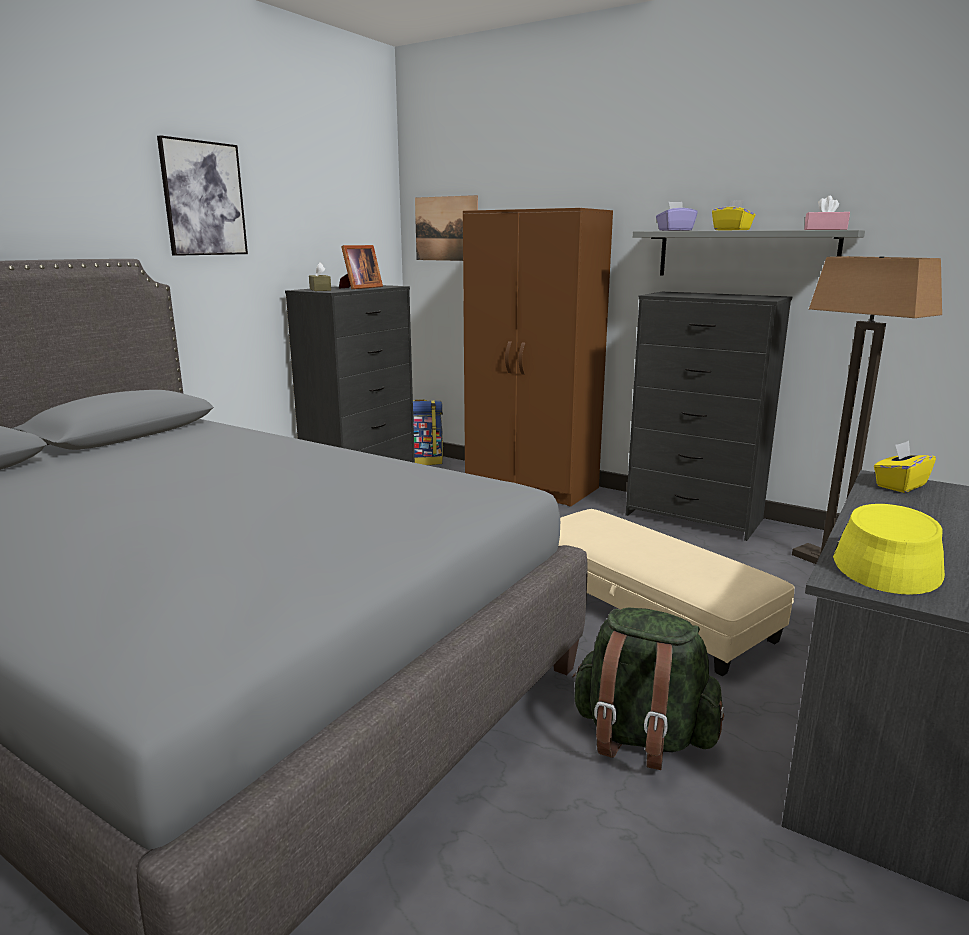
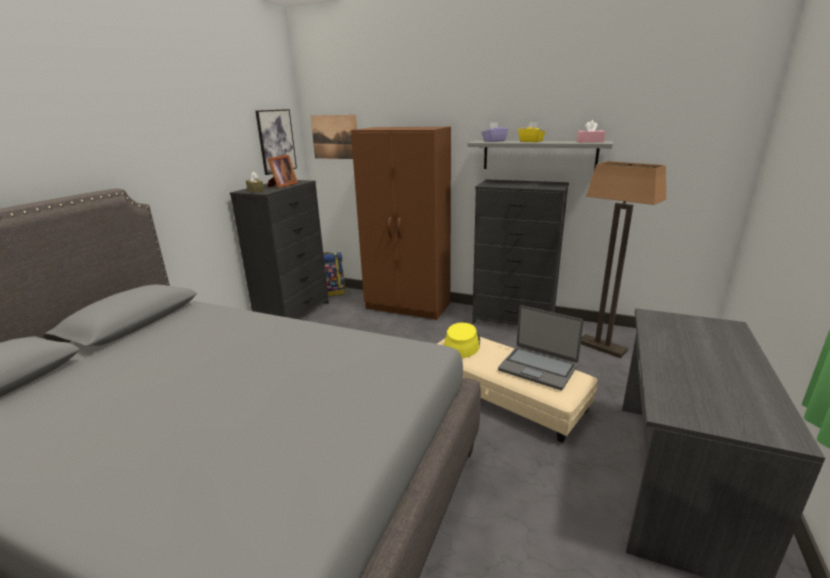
camera: 10 degrees left, 5 degrees up
picture [157,135,248,256] -> picture moved to [255,109,297,175]
green backpack [572,607,724,770] -> none
yellow hat [833,504,945,595] -> yellow hat moved to [444,322,480,358]
yellow tissue box [874,441,936,493] -> none
none -> laptop [498,305,584,390]

